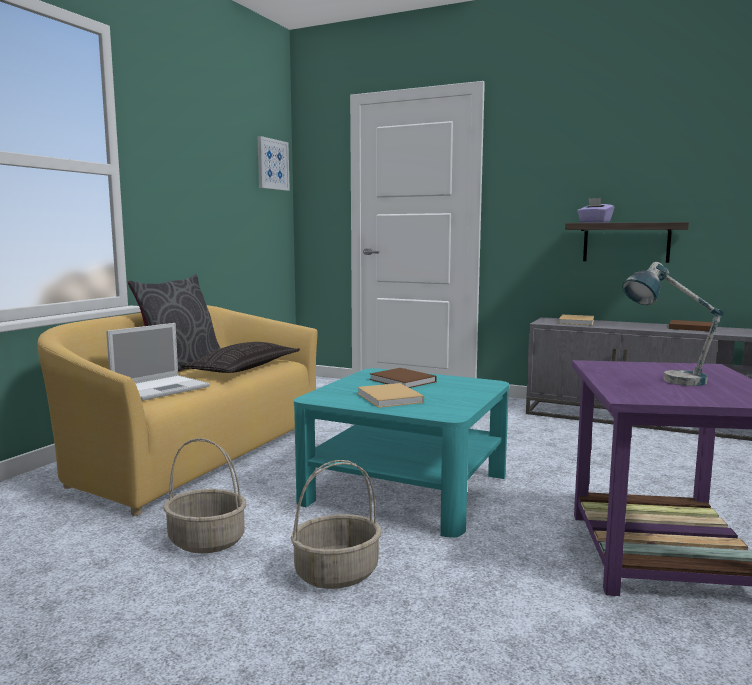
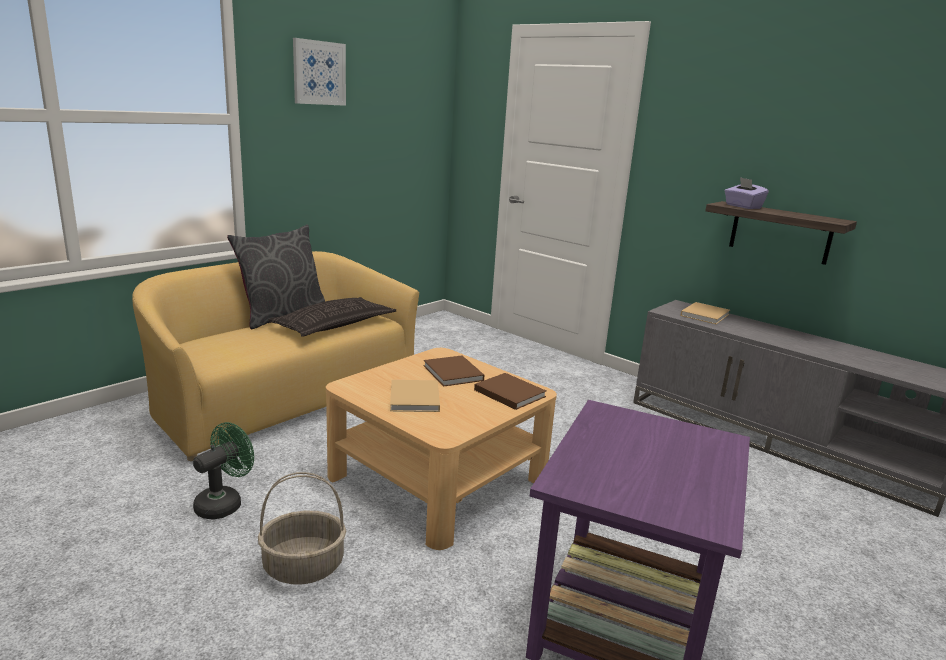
camera: 15 degrees right, 10 degrees up
laptop [106,323,210,401] -> none
basket [163,438,246,553] -> green fan [193,422,254,520]
picture [258,136,290,191] -> picture moved to [293,38,346,106]
turquoise coffee table [294,368,509,538] -> beige coffee table [326,348,557,550]
table lamp [622,262,724,386] -> none
brown book [669,320,712,331] -> brown book moved to [474,373,546,410]

